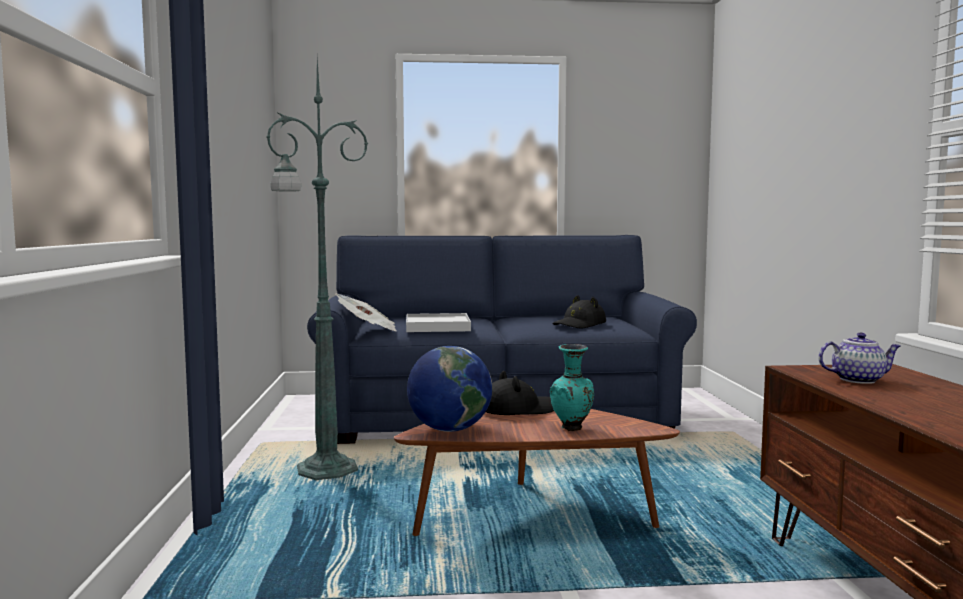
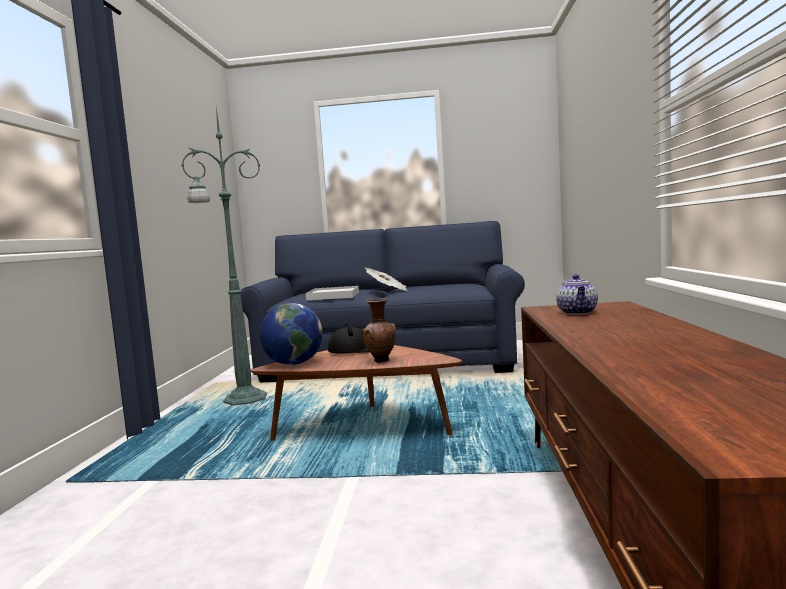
camera: 10 degrees right, 0 degrees up
newspaper [336,294,396,331] -> newspaper moved to [364,267,407,291]
turquoise vase [550,344,594,431] -> brown vase [361,298,396,363]
black hat [553,295,606,328] -> none
teapot [818,332,900,384] -> teapot turned 90 degrees clockwise [556,274,598,315]

